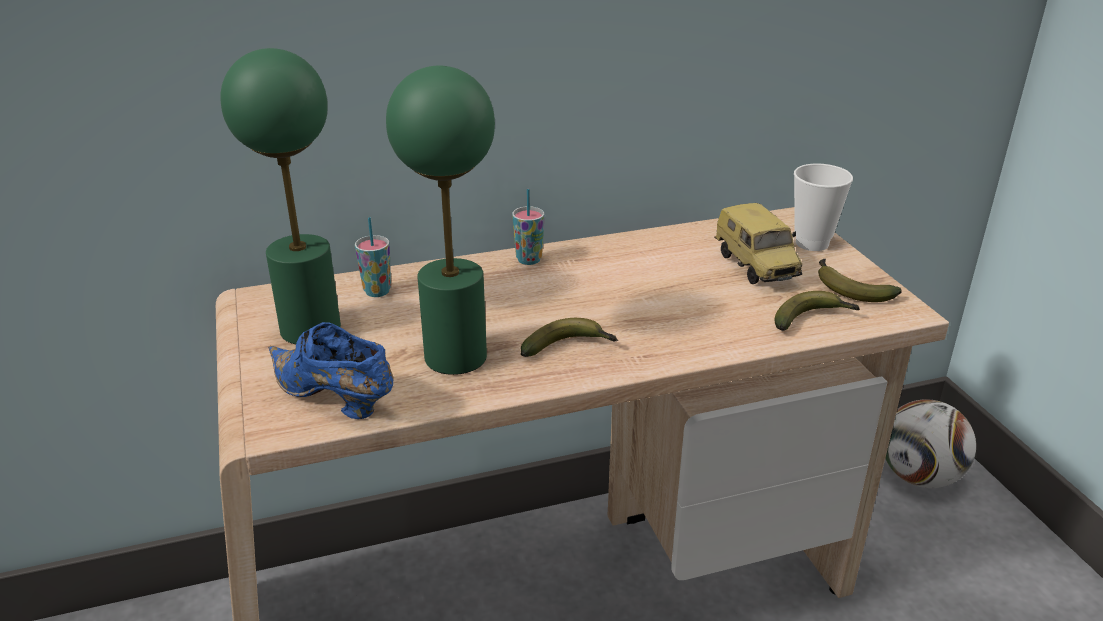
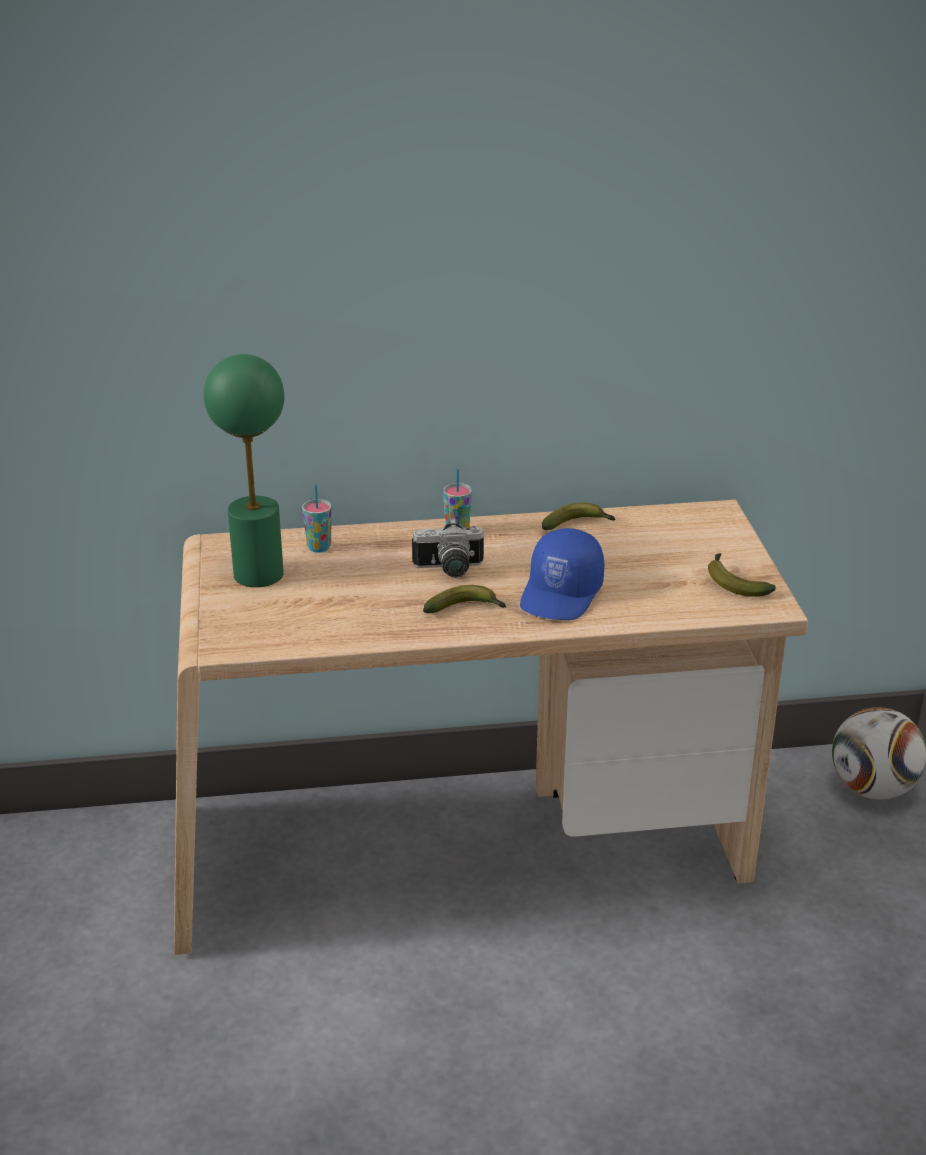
camera: 10 degrees right, 0 degrees up
blue shoe [268,322,394,419] -> none
green table lamp [386,66,495,375] -> none
toy car [714,203,802,284] -> none
banana [775,291,860,331] -> banana moved to [542,503,616,530]
cup [794,164,853,251] -> none
none -> camera [412,518,484,578]
none -> blue cap [520,528,604,620]

